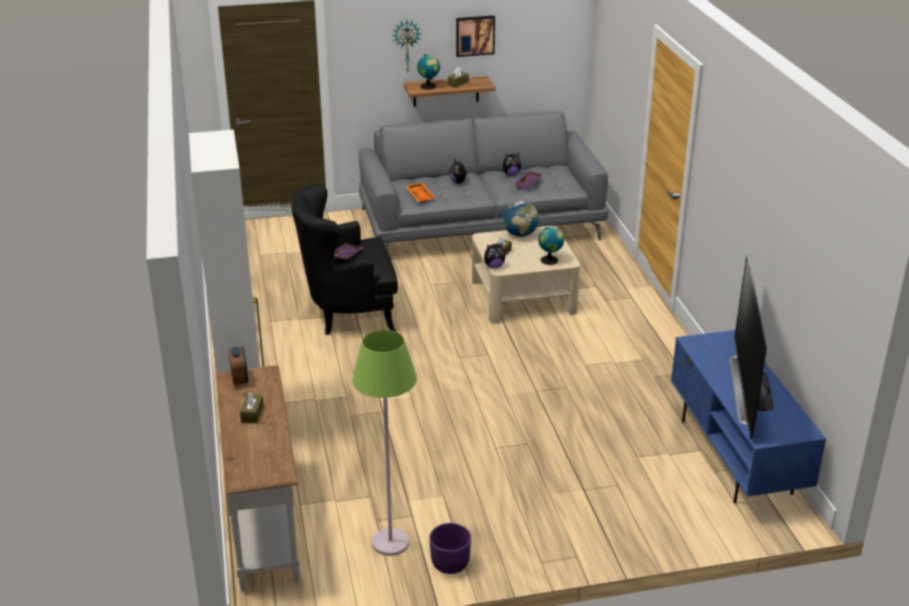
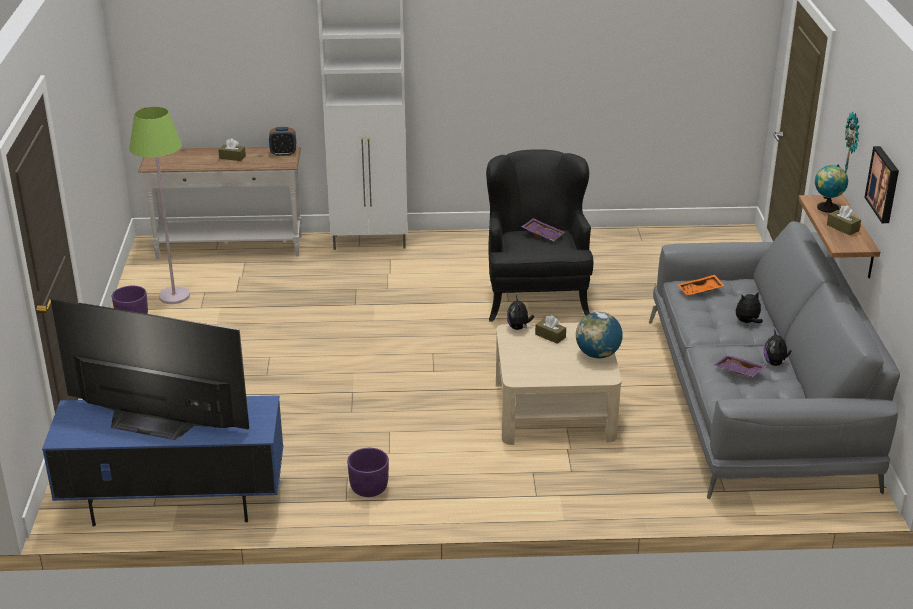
camera: 100 degrees right, 0 degrees up
globe [538,227,564,265] -> none
none -> purple planter [347,448,389,497]

